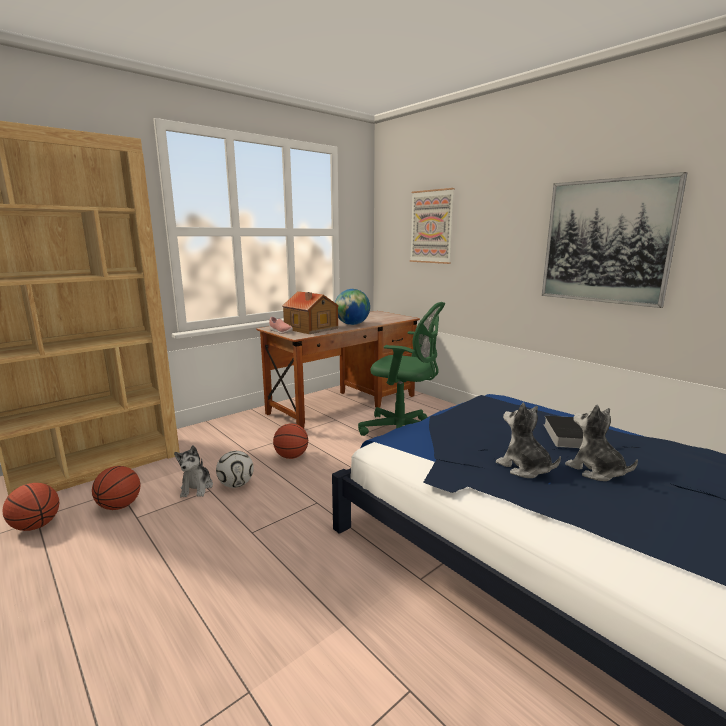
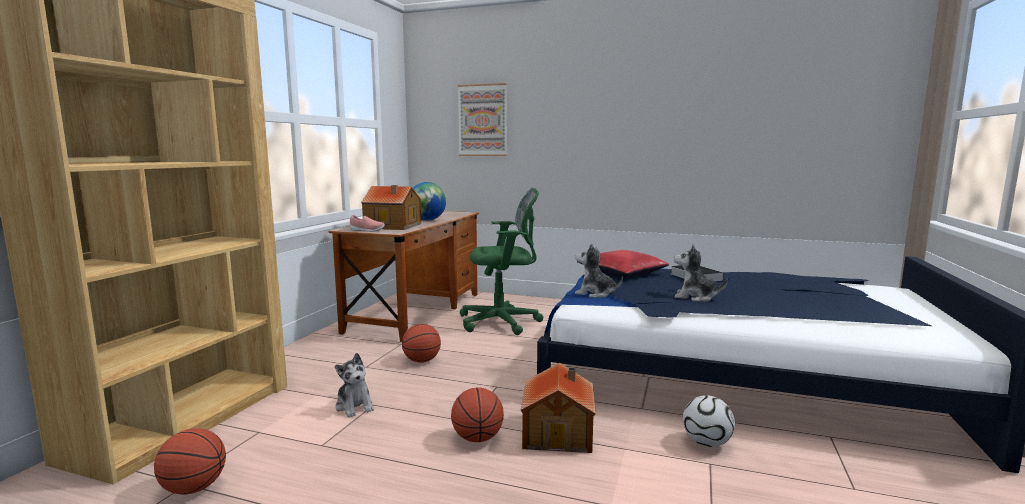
camera: 30 degrees left, 5 degrees down
basketball [92,466,141,510] -> basketball moved to [451,387,504,442]
football [216,451,254,488] -> football moved to [683,395,735,447]
picture [542,172,687,308] -> none
plush toy [565,405,638,481] -> plush toy moved to [575,243,623,298]
none -> toy house [521,362,596,453]
none -> red pillow [577,250,669,277]

